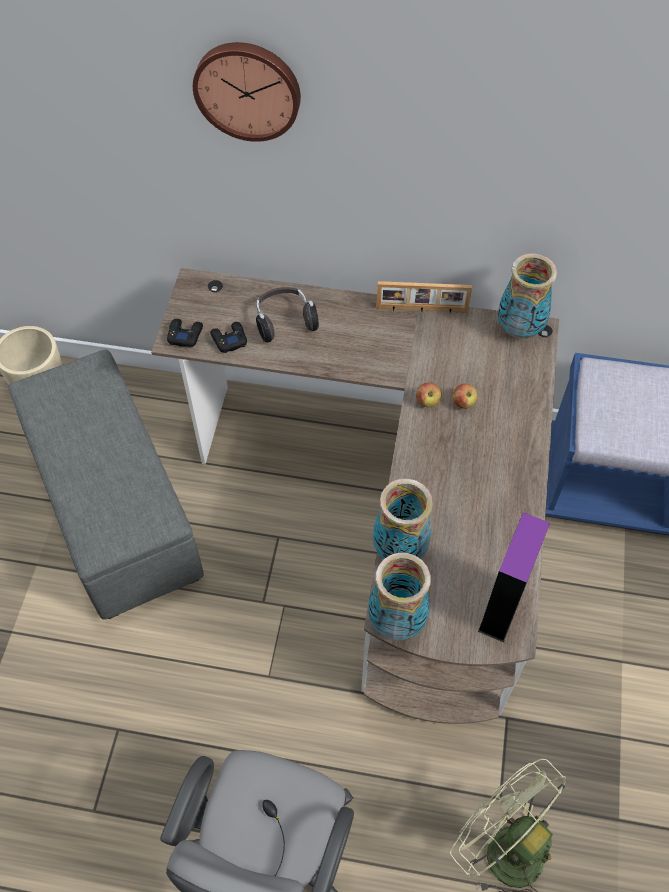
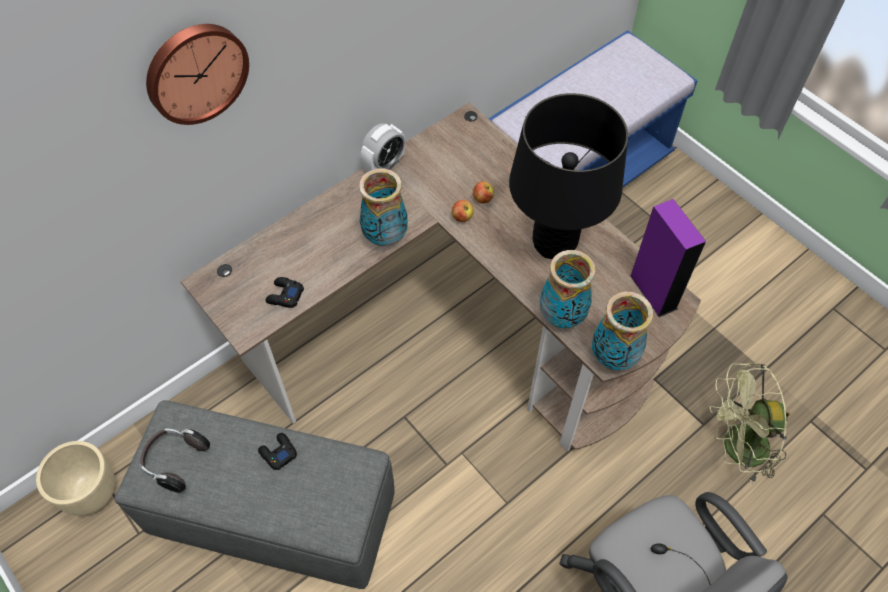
camera: 50 degrees left, 0 degrees up
black game controller [167,319,203,348] -> black game controller moved to [258,433,297,470]
headphones [256,287,319,343] -> headphones moved to [140,428,210,493]
picture frame [376,281,472,313] -> alarm clock [361,123,405,172]
vase [498,253,557,338] -> vase moved to [359,169,408,246]
none -> black table lamp [509,93,628,259]

